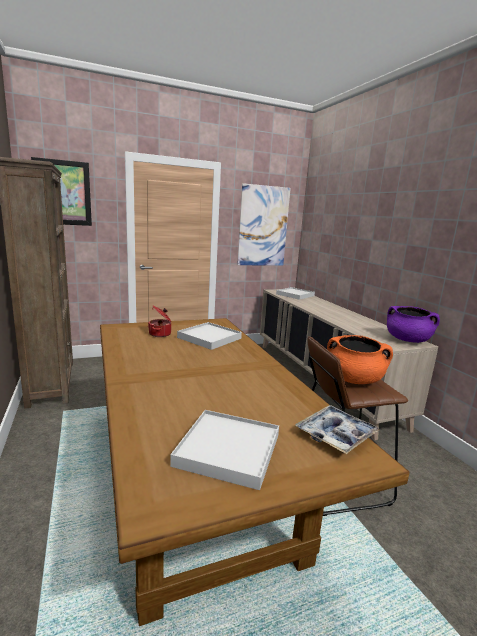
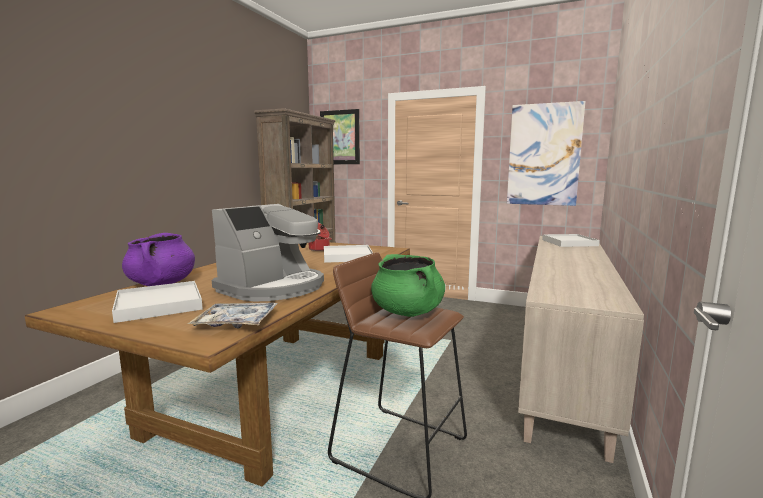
camera: 45 degrees right, 5 degrees down
orange cooking pot [327,335,393,384] -> green cooking pot [371,254,445,317]
purple cooking pot [387,306,440,343] -> purple cooking pot moved to [122,233,195,286]
none -> coffee machine [212,204,324,301]

